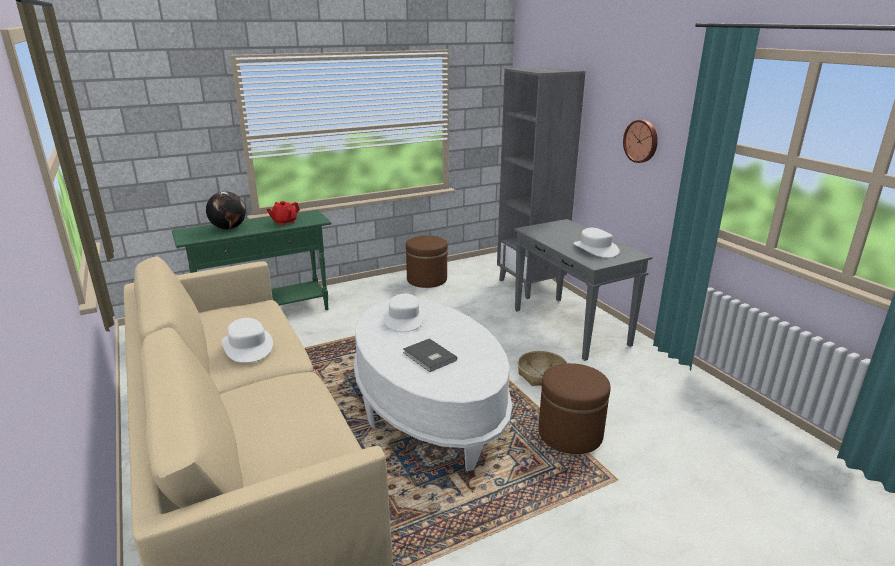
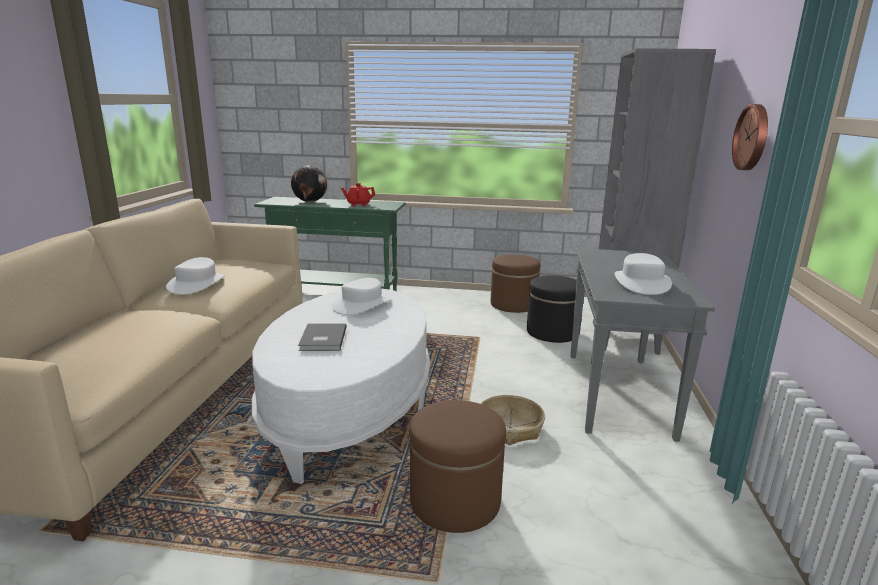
camera: 35 degrees right, 5 degrees down
none -> black ottoman [527,275,583,343]

